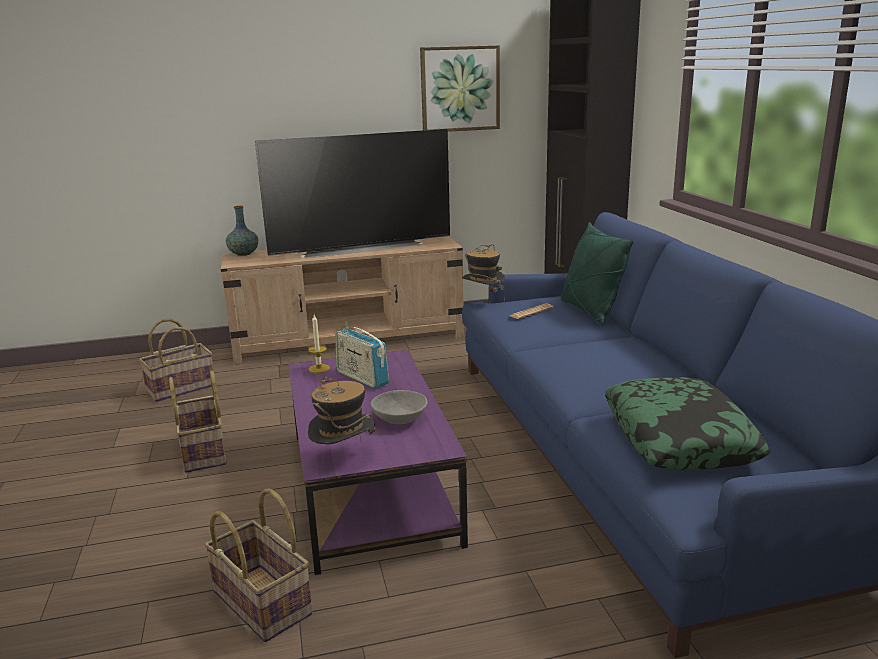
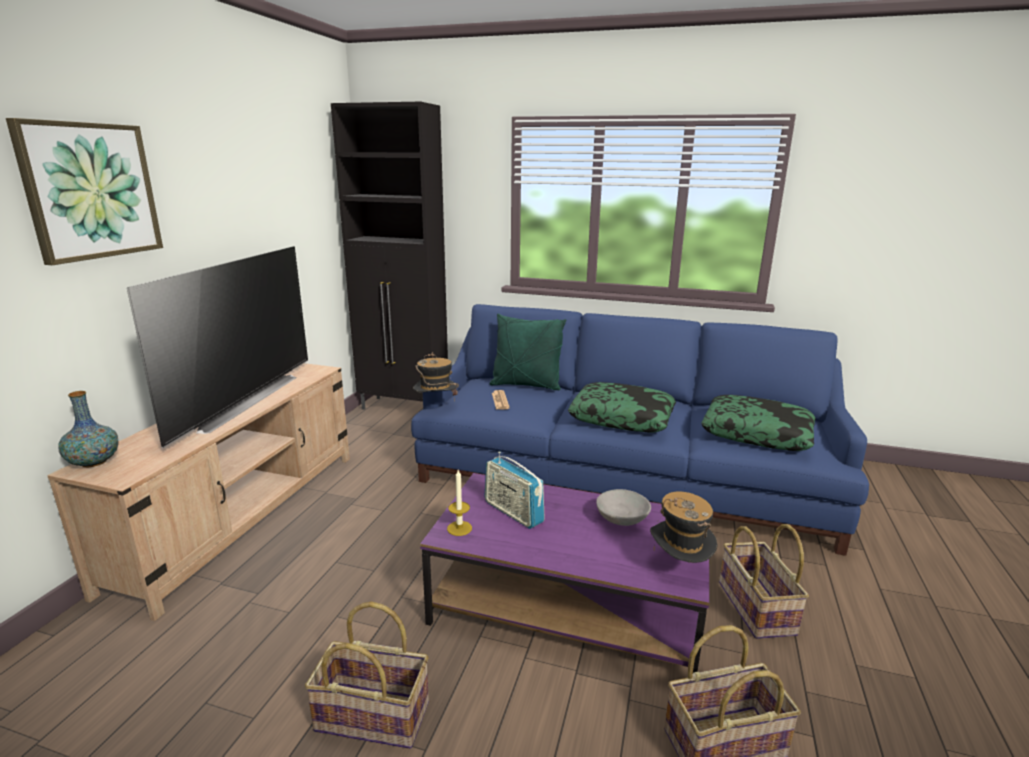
camera: 60 degrees left, 0 degrees up
basket [139,318,214,402] -> basket moved to [719,524,809,639]
radio [335,321,389,389] -> radio turned 60 degrees clockwise [485,452,545,529]
picture [420,45,500,132] -> picture moved to [6,118,163,265]
none -> pillow [568,382,676,432]

